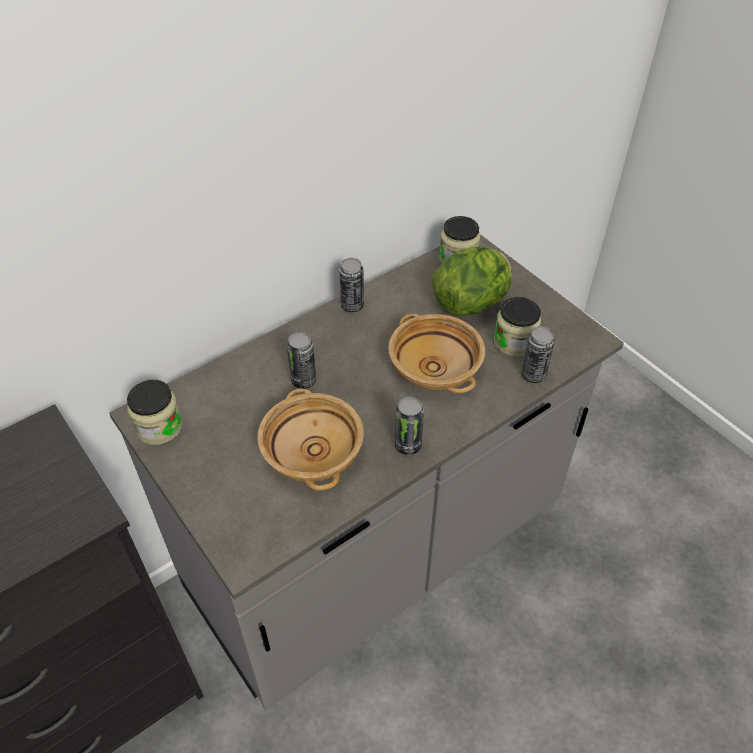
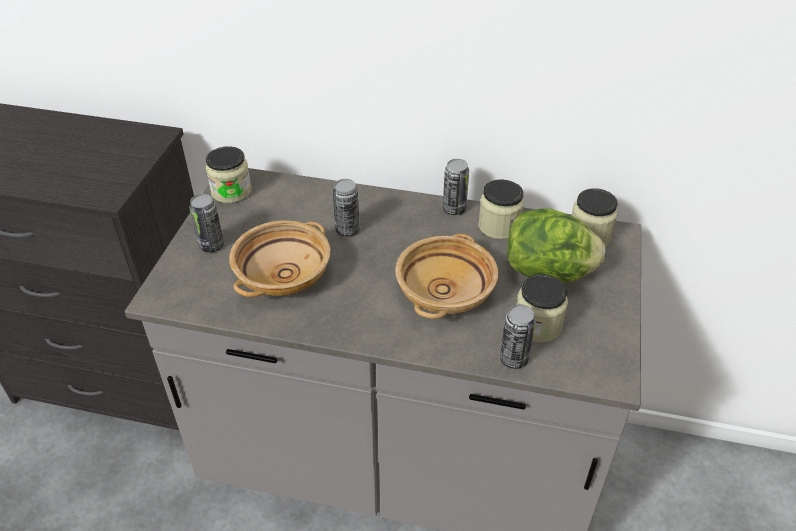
camera: 50 degrees right, 5 degrees down
can [395,397,424,455] -> can moved to [189,194,224,253]
none -> jar [478,179,524,239]

